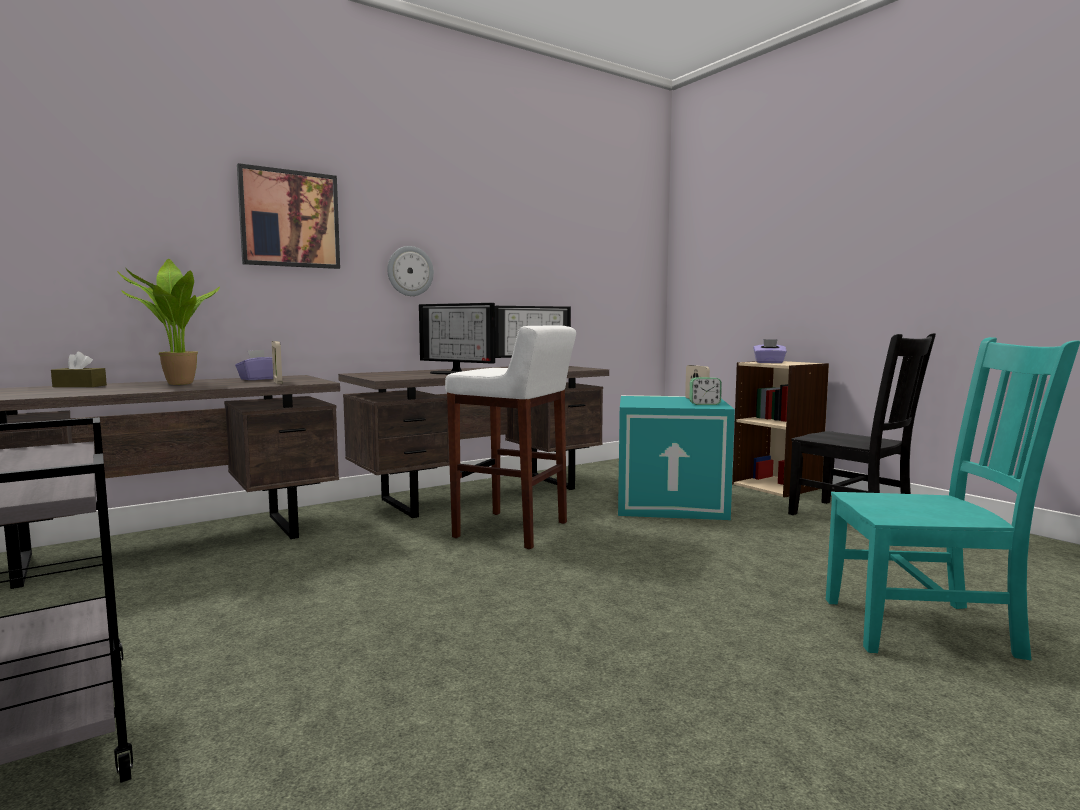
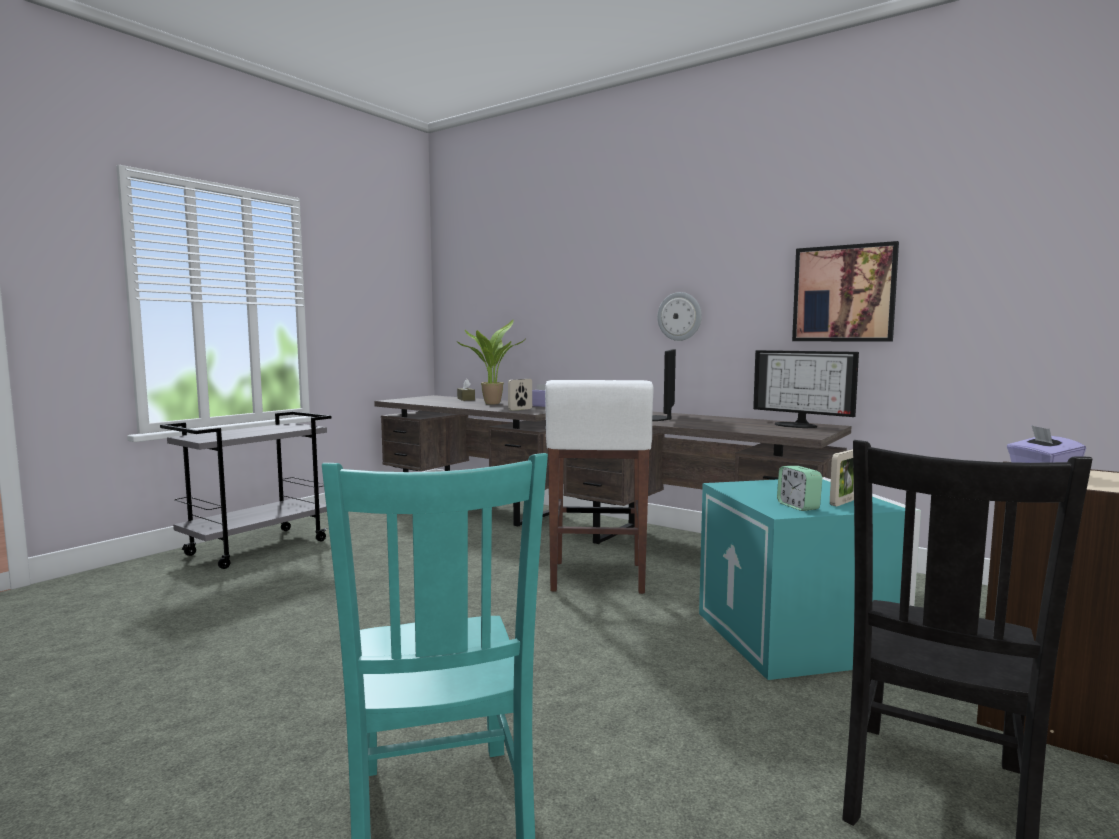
camera: 70 degrees right, 0 degrees up
picture [237,163,340,269] -> picture moved to [792,241,899,342]

